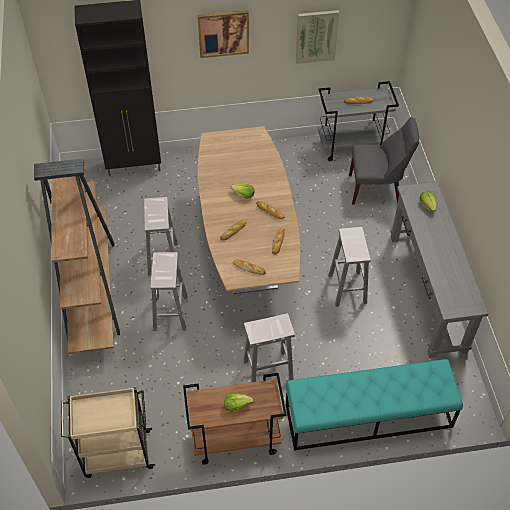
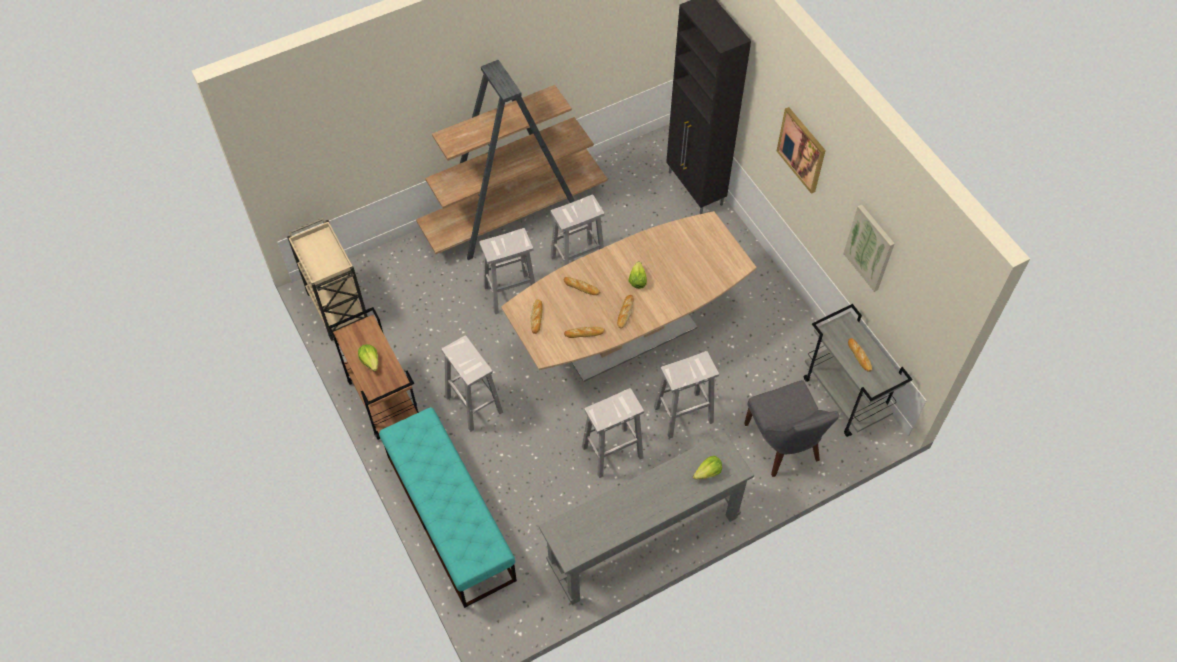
camera: 70 degrees right, 5 degrees up
none -> white stool [654,351,719,439]

